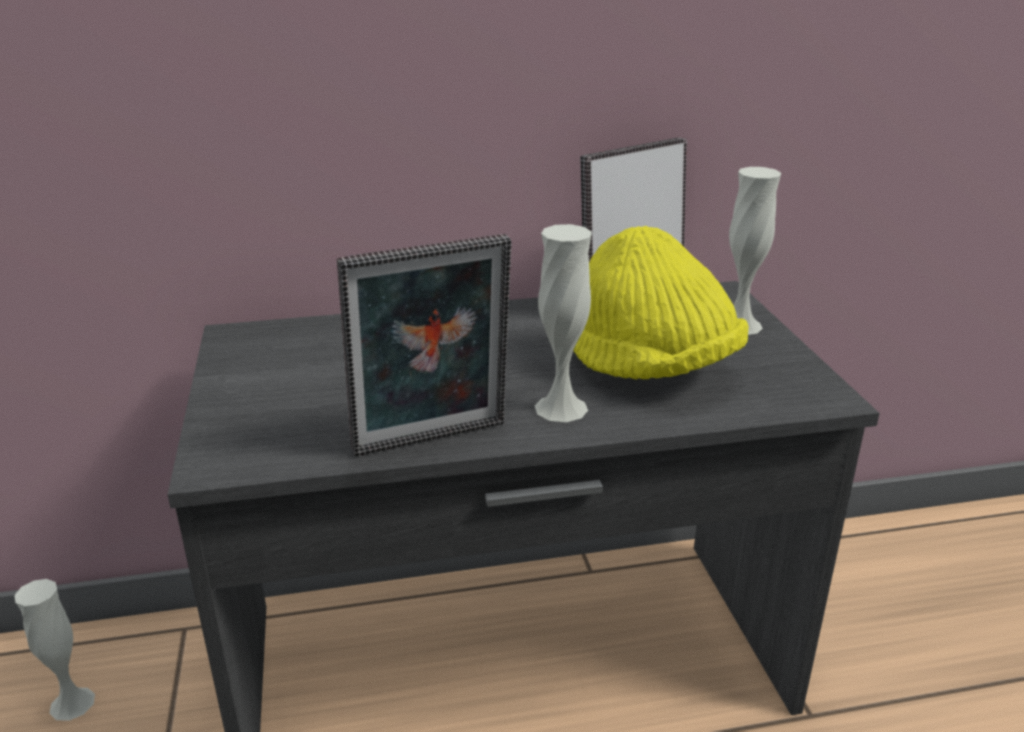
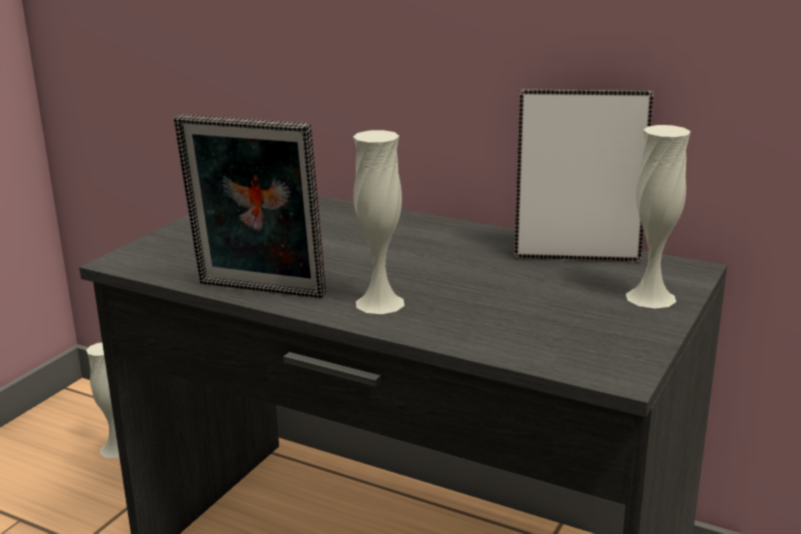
camera: 40 degrees right, 5 degrees down
yellow hat [574,226,749,379] -> none

